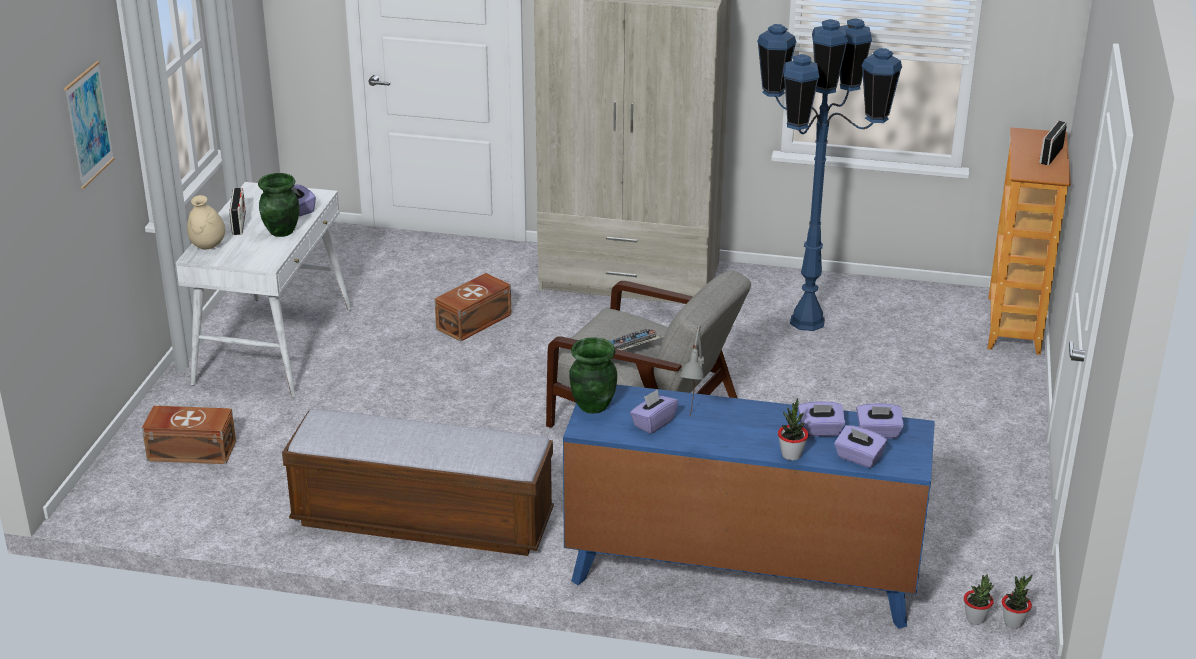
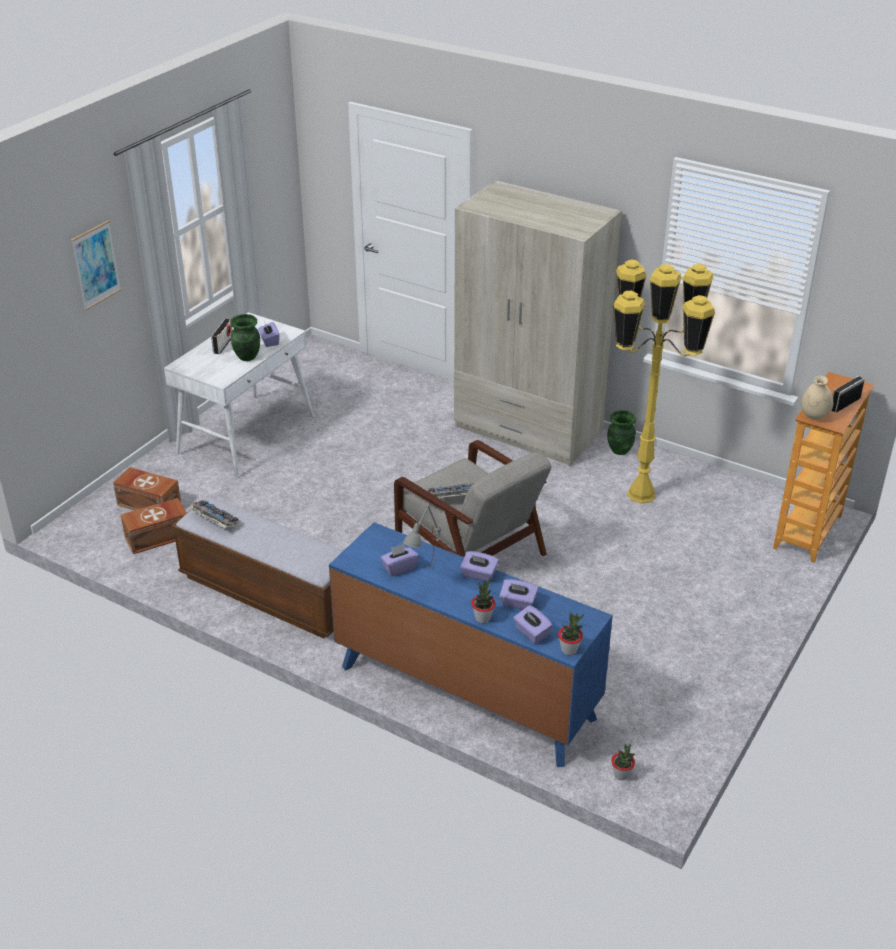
camera: 20 degrees right, 5 degrees up
beige vase [187,195,225,250] -> beige vase moved to [801,376,833,419]
brown storage box [435,273,511,342] -> brown storage box moved to [121,498,186,554]
green vase [569,337,617,414] -> green vase moved to [607,410,636,455]
blue floor lamp [757,18,902,331] -> yellow floor lamp [613,259,715,504]
purple tissue box [856,403,904,439] -> purple tissue box moved to [460,551,499,582]
potted plant [1002,575,1032,628] -> potted plant moved to [558,612,584,655]
none -> keyboard [187,500,242,528]

